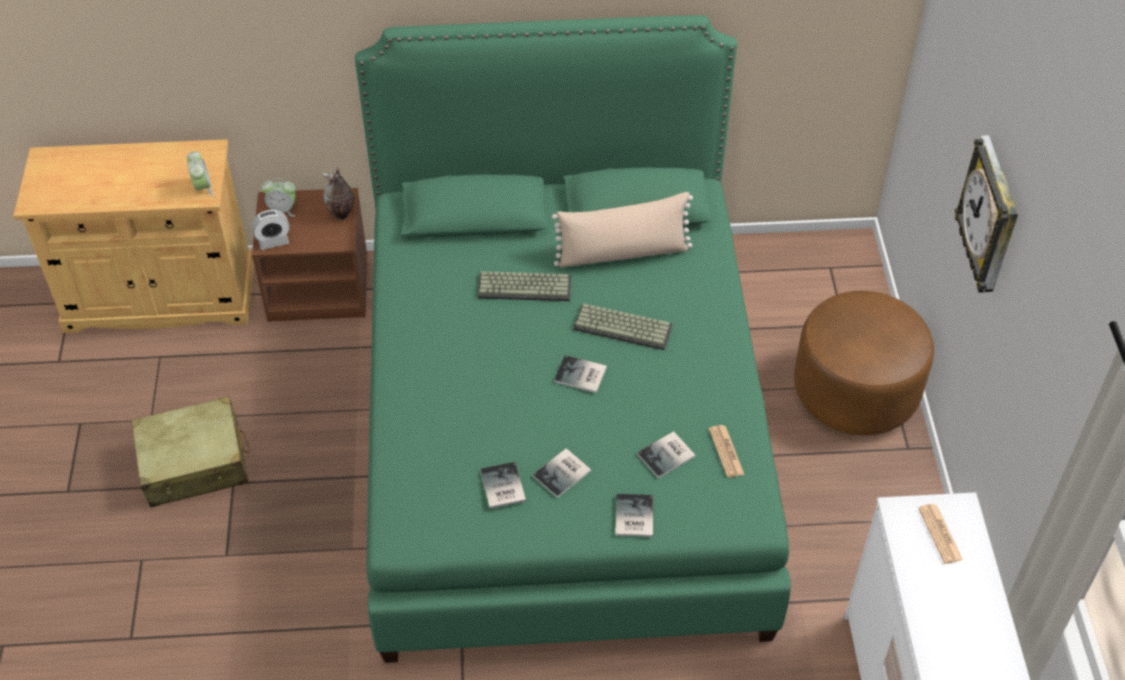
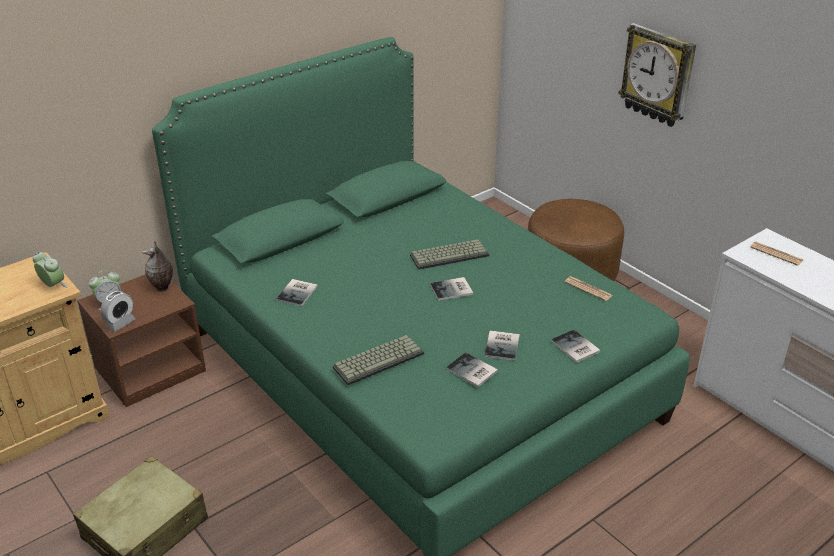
camera: 35 degrees left, 15 degrees down
keyboard [477,271,571,301] -> keyboard moved to [333,335,424,385]
beige pillow [552,192,693,267] -> none
book [637,431,695,478] -> book moved to [276,279,318,307]

